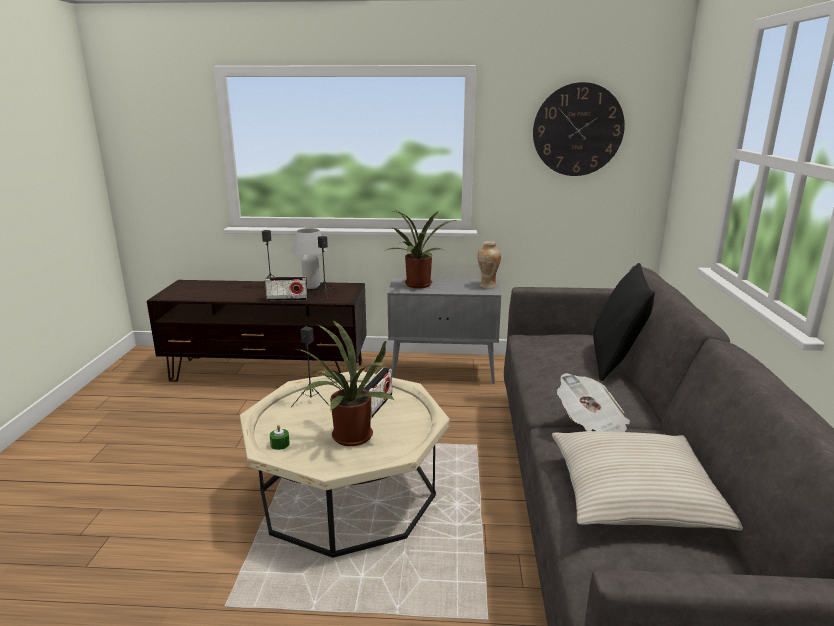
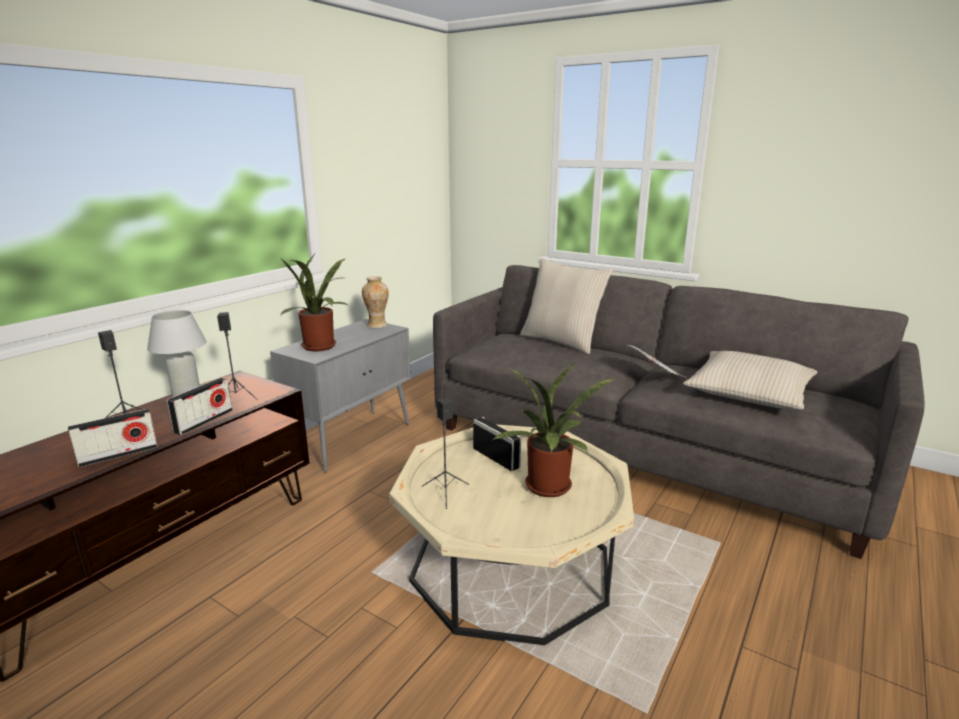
camera: 60 degrees left, 0 degrees up
green candle [270,425,290,450] -> none
wall clock [533,82,625,176] -> none
black pillow [593,263,655,381] -> beige pillow [520,258,613,354]
none -> radio [68,409,158,467]

